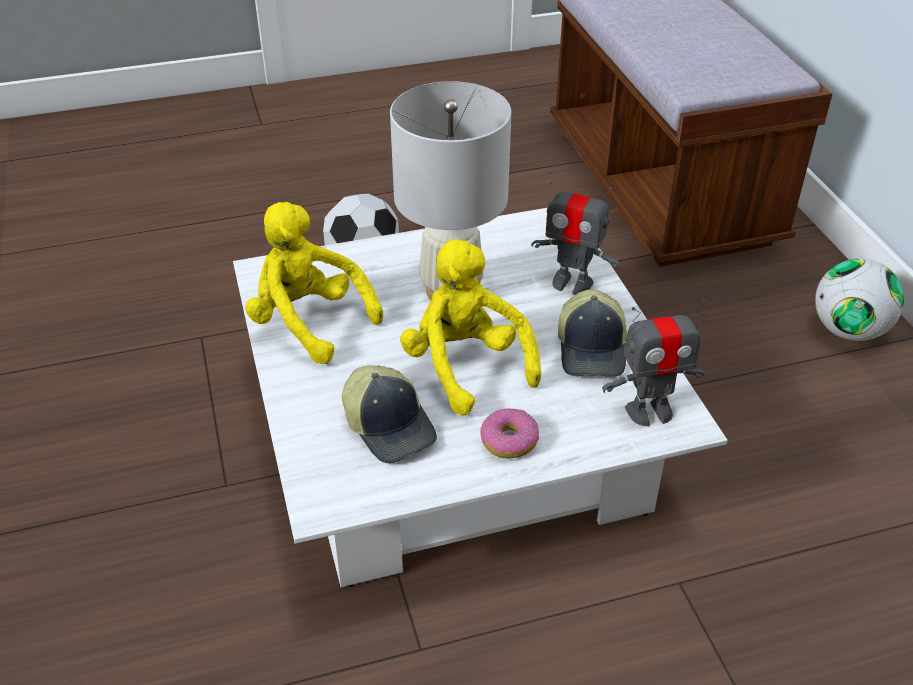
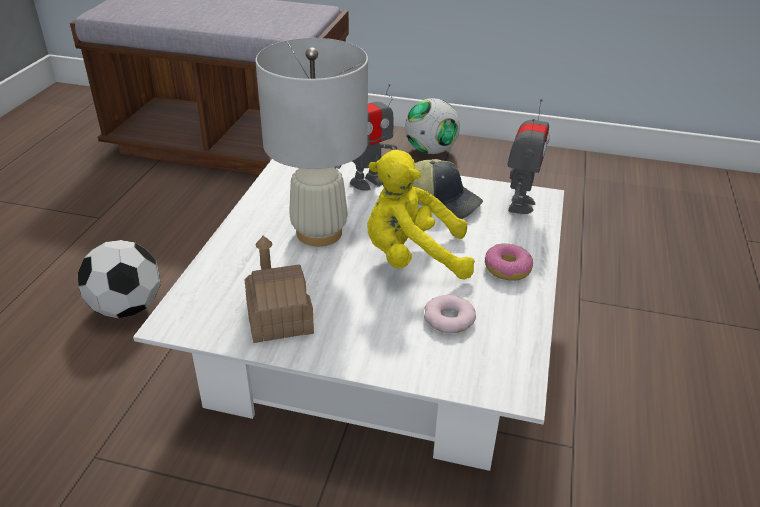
camera: 60 degrees left, 5 degrees down
yellow plush toy [245,202,383,364] -> toy house [244,236,314,343]
cap [342,365,437,463] -> donut [424,295,476,333]

